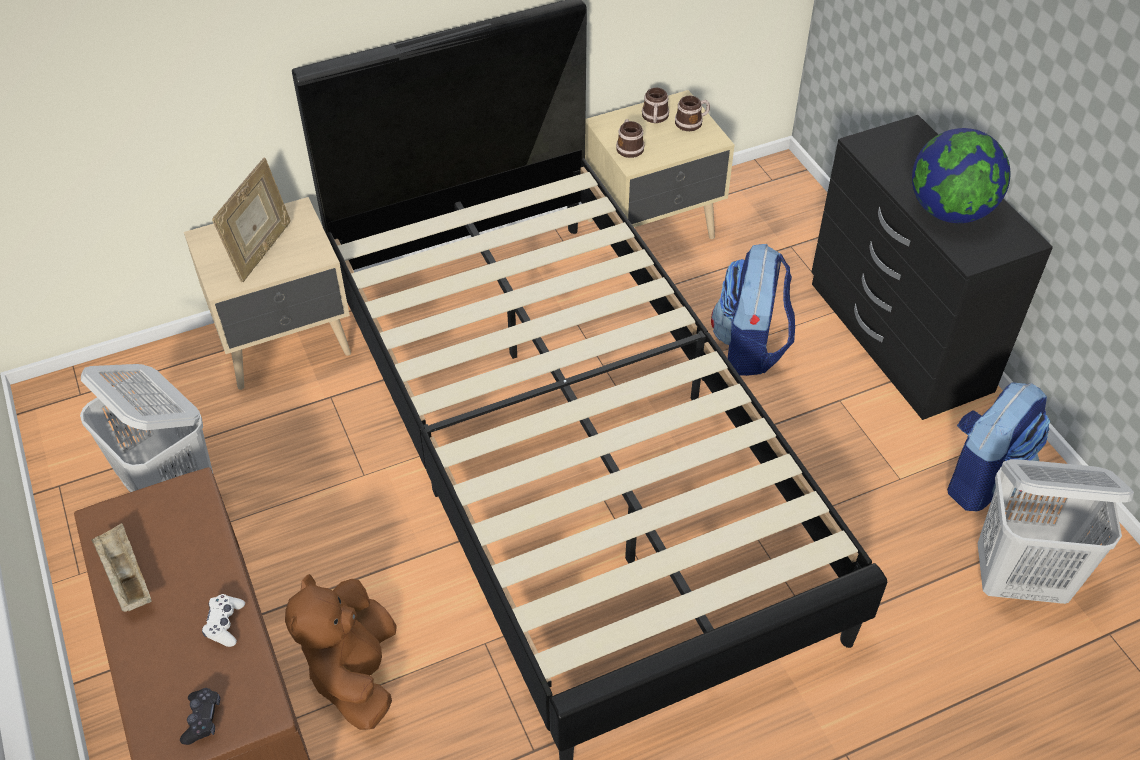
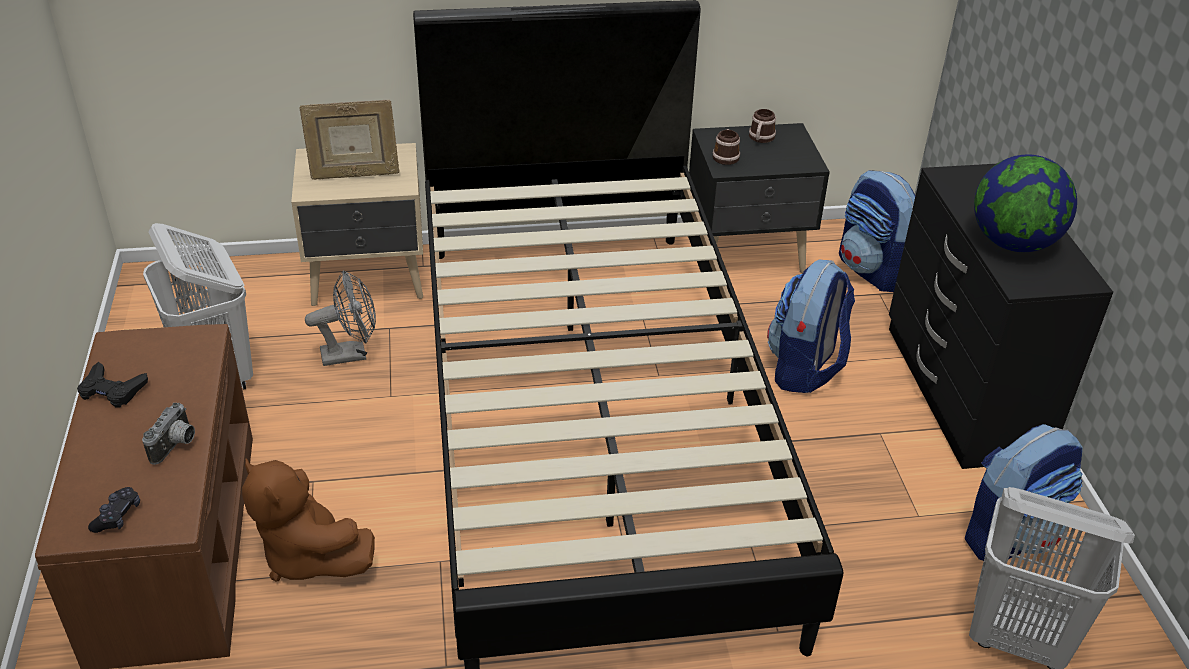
camera: 15 degrees right, 10 degrees down
beige tray [92,523,151,612] -> black game controller [77,362,148,408]
white game controller [202,594,245,647] -> camera [142,403,195,465]
picture frame [212,158,291,282] -> picture frame turned 45 degrees clockwise [299,100,400,180]
brown plush toy [285,574,397,730] -> brown plush toy turned 60 degrees counterclockwise [242,458,375,581]
beige nightstand [585,90,735,239] -> black nightstand [687,123,830,273]
mug [675,96,710,131] -> none
none -> grey fan [305,270,376,366]
none -> backpack [839,170,915,292]

